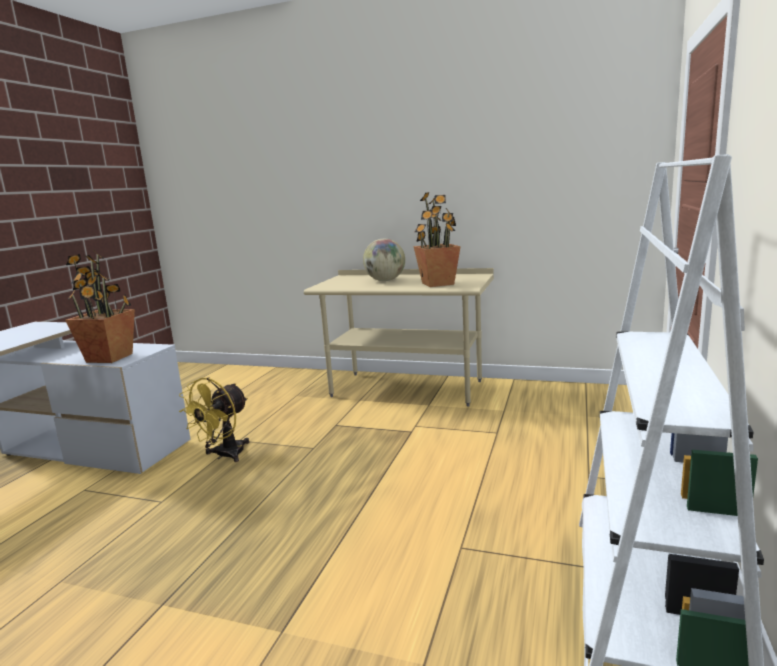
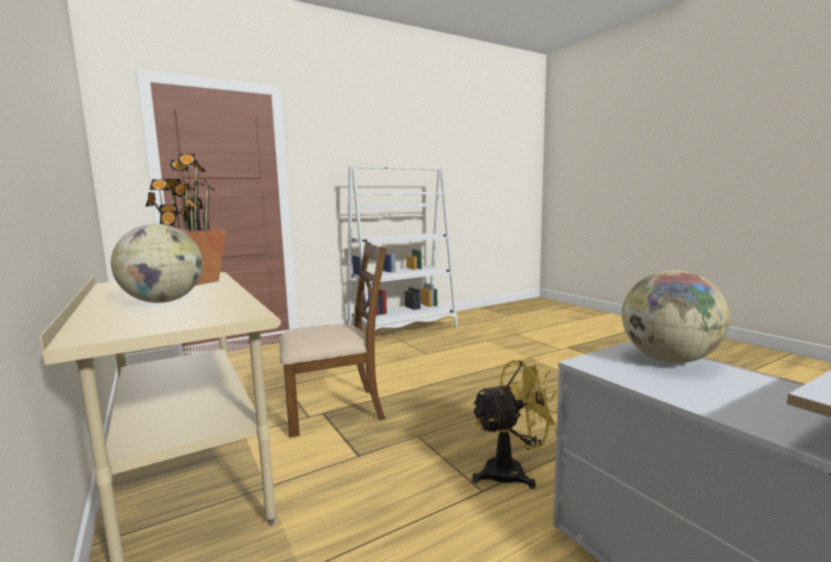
camera: 140 degrees left, 5 degrees down
potted plant [65,250,135,363] -> globe [622,270,730,363]
none -> brown chair [279,242,387,438]

